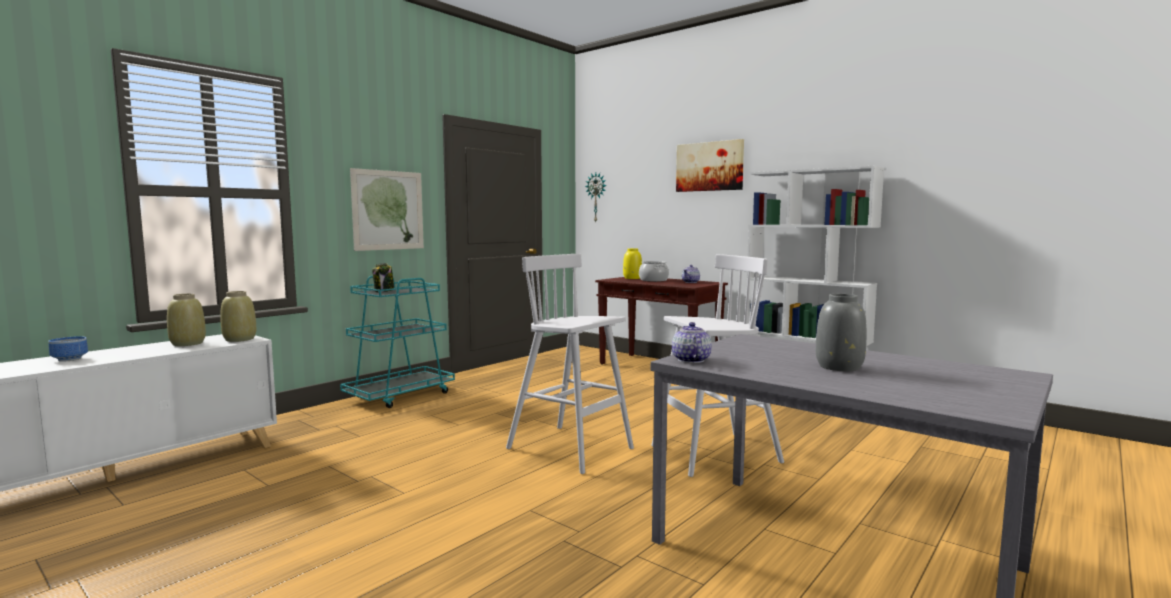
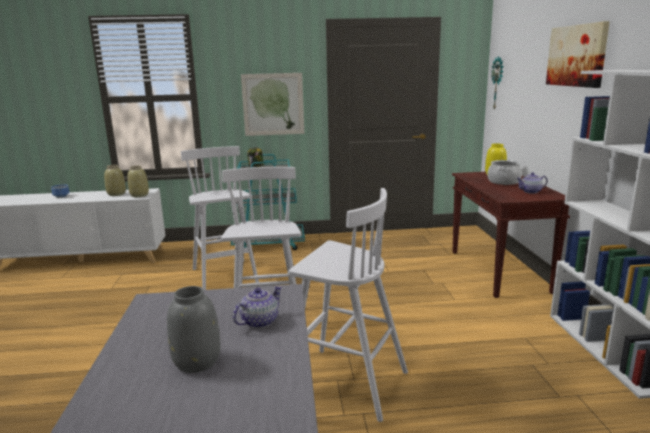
camera: 45 degrees right, 10 degrees up
teapot [672,322,712,363] -> teapot moved to [233,286,282,328]
none -> white stool [181,146,259,290]

